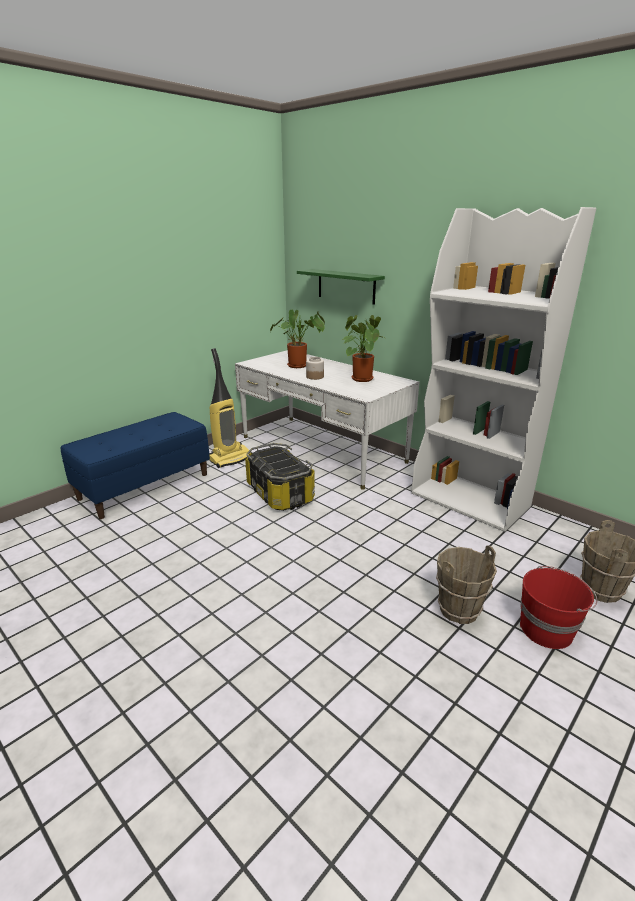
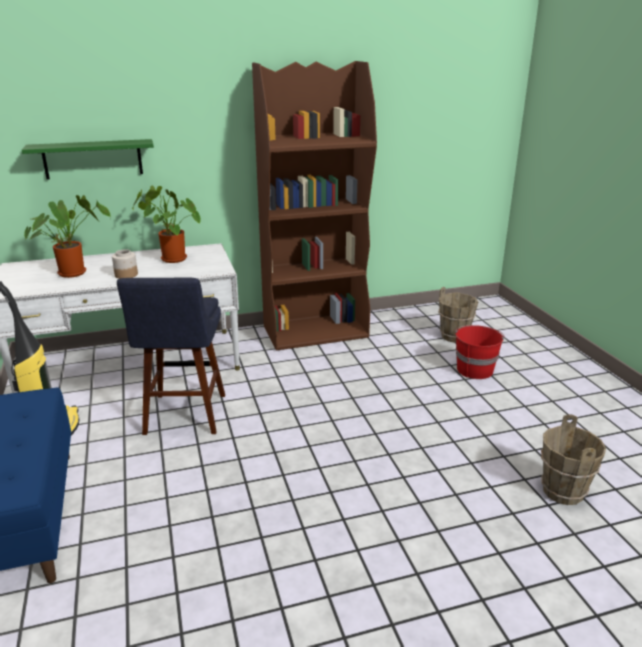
camera: 60 degrees left, 0 degrees up
storage box [245,443,315,511] -> blue stool [117,277,225,435]
white bookcase [411,207,596,532] -> brown bookcase [252,61,377,351]
brown bucket [436,545,497,624] -> brown bucket moved to [541,414,606,505]

